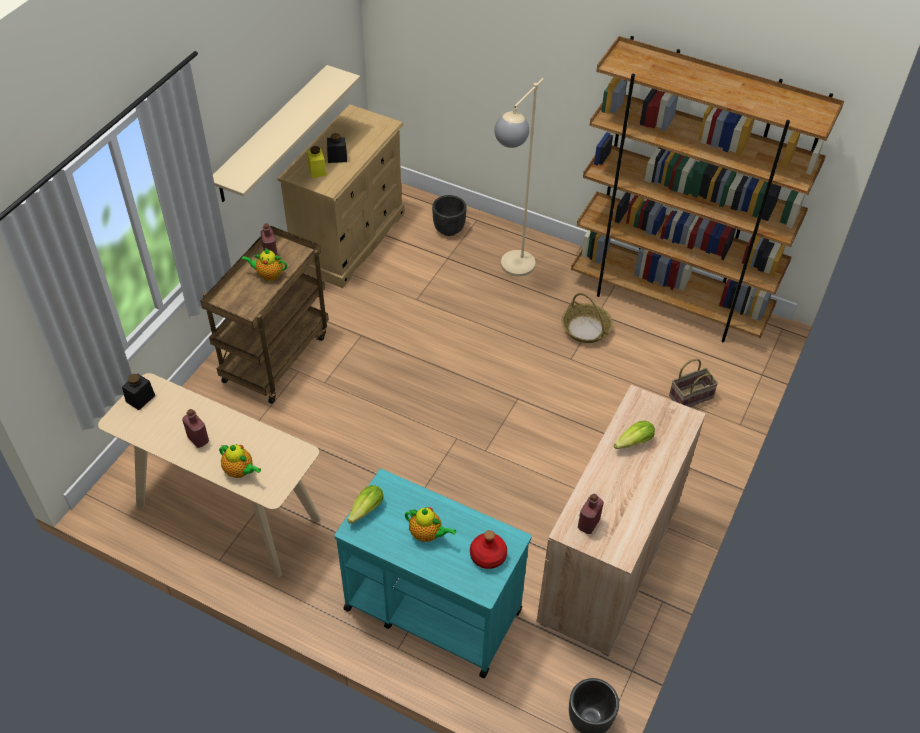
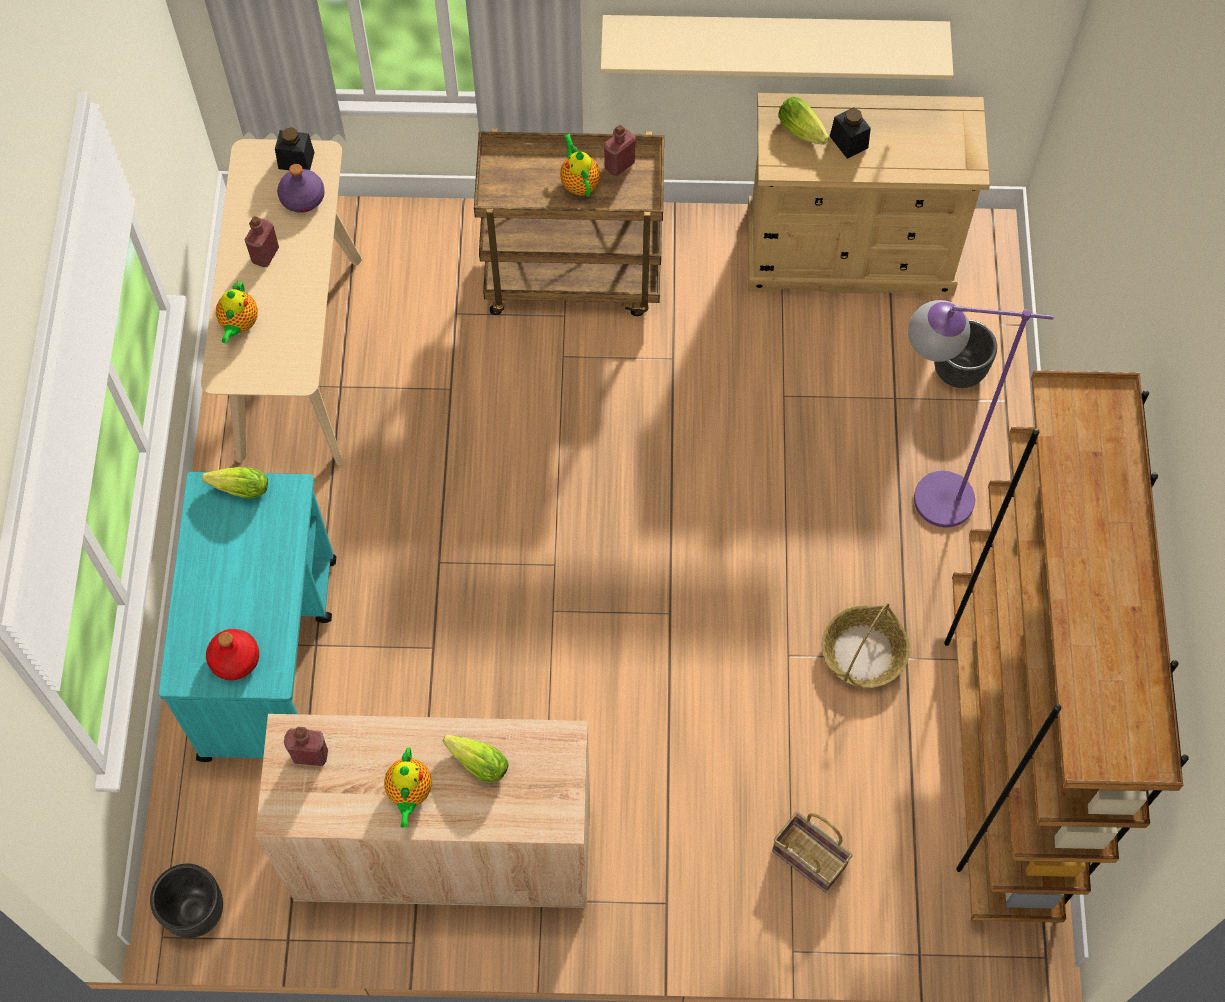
camera: 65 degrees right, 15 degrees up
yellow jar [307,146,327,178] -> lettuce [778,97,829,145]
teapot [405,507,456,542] -> teapot moved to [384,747,432,828]
beige floor lamp [494,78,544,276] -> purple floor lamp [908,300,1054,527]
none -> purple bottle [277,164,325,213]

